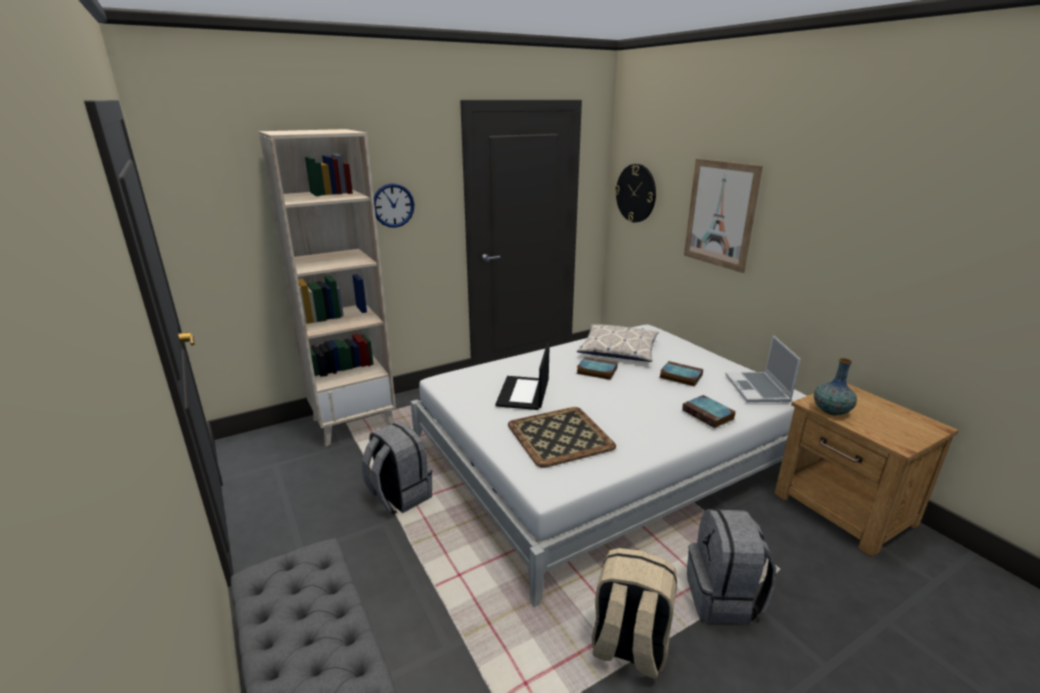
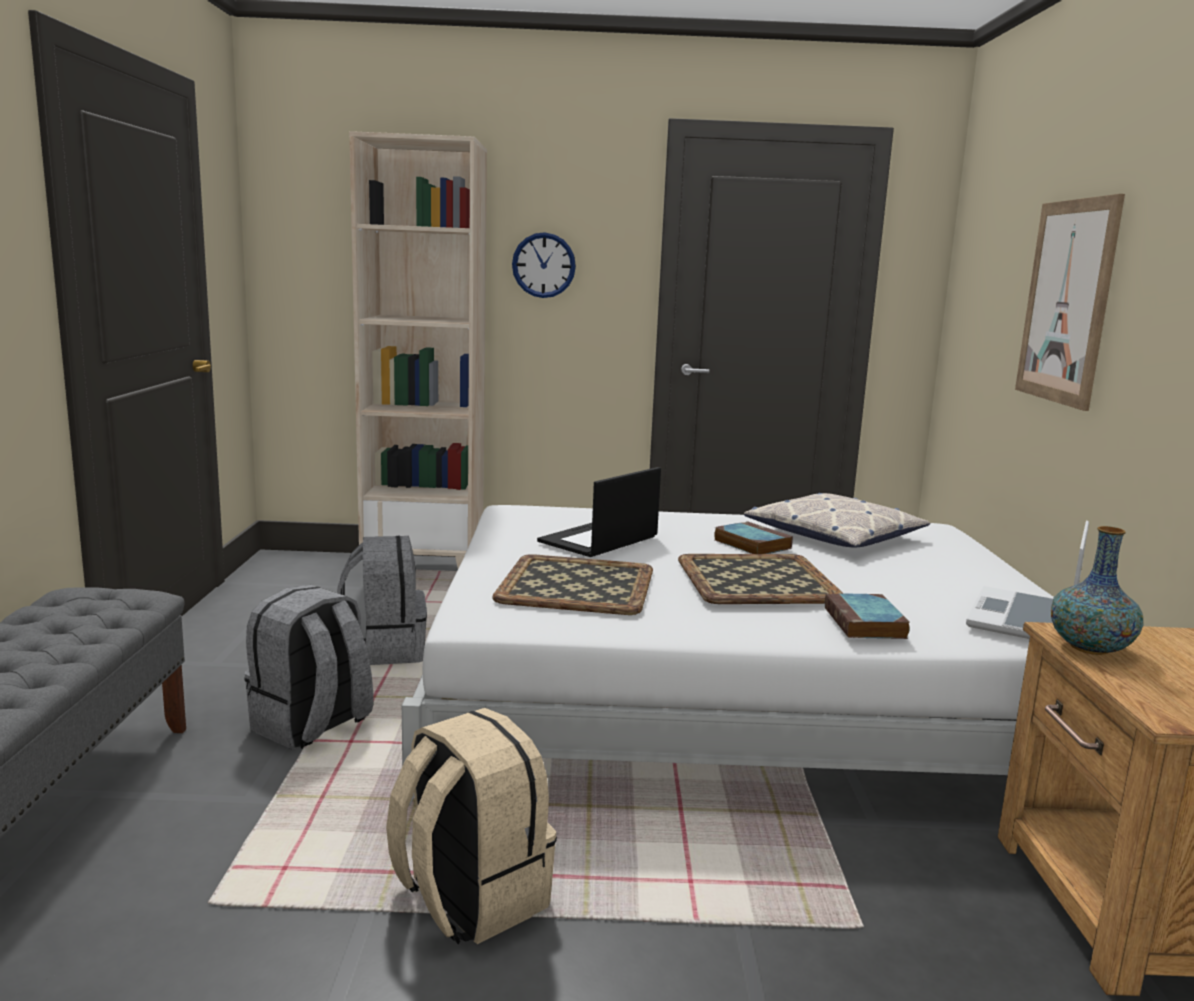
camera: 30 degrees right, 10 degrees down
wall clock [615,164,656,222] -> none
book [659,361,703,387] -> none
grey backpack [687,509,776,624] -> grey backpack moved to [245,585,373,749]
none -> tray [678,554,844,604]

